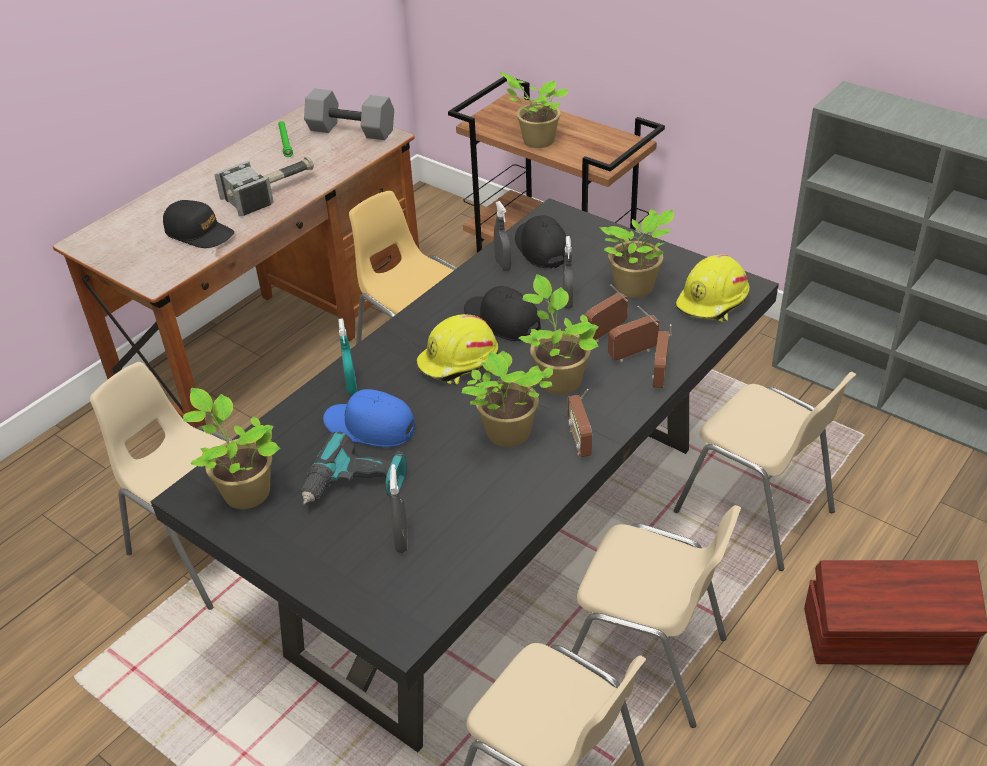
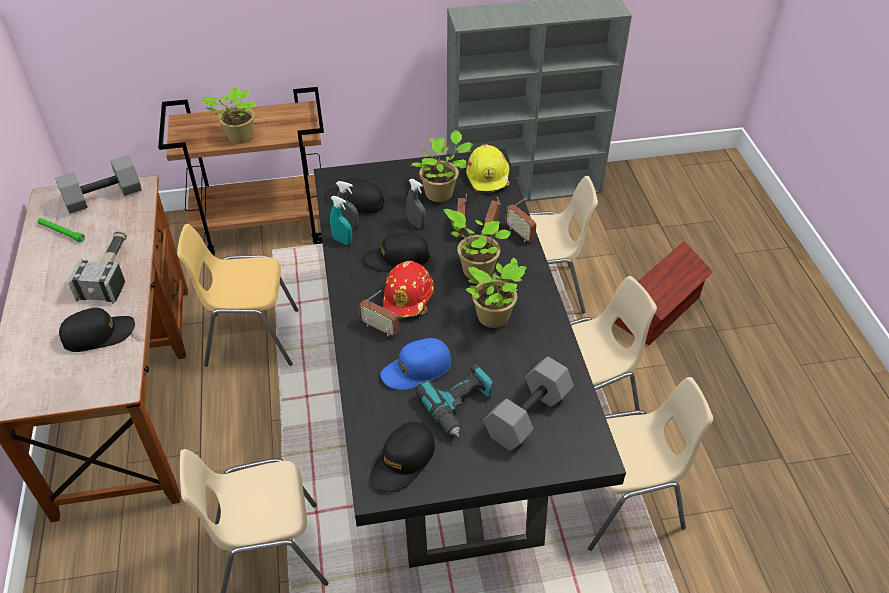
camera: 50 degrees left, 5 degrees up
potted plant [183,388,280,509] -> black cap [370,422,435,492]
turquoise spray bottle [338,318,357,394] -> turquoise spray bottle moved to [330,196,352,245]
grey spray bottle [390,464,408,553] -> grey dumbbell [483,357,574,451]
yellow hard hat [416,314,498,385] -> red hard hat [383,261,434,318]
radio [567,389,592,457] -> radio moved to [359,290,399,336]

